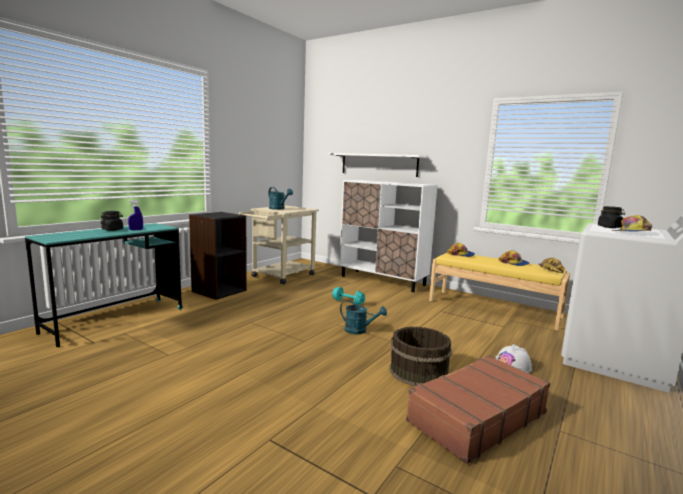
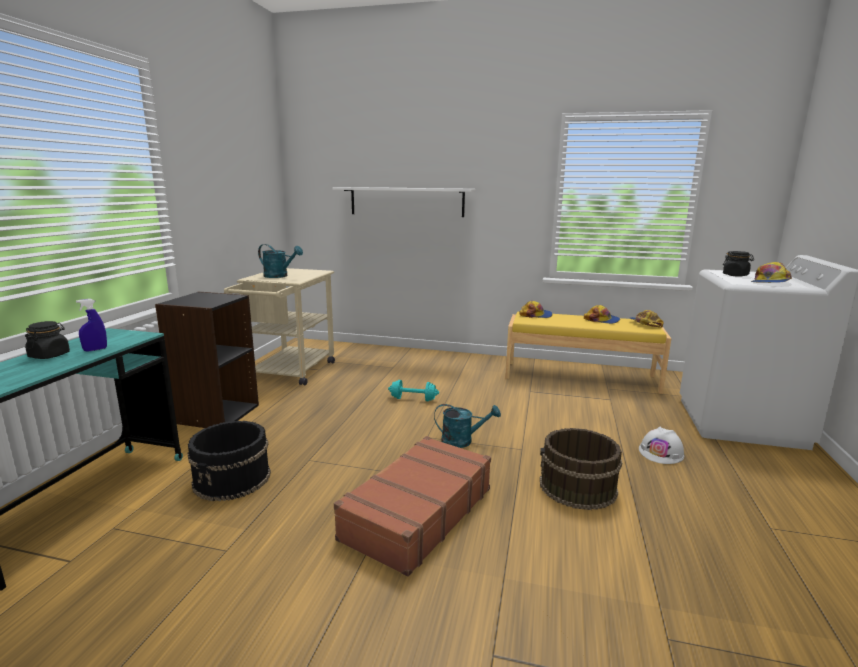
camera: 20 degrees left, 5 degrees up
white cabinet [339,180,438,292] -> none
brown suitcase [406,355,550,464] -> brown suitcase moved to [334,436,491,577]
none -> black bucket [187,421,271,501]

